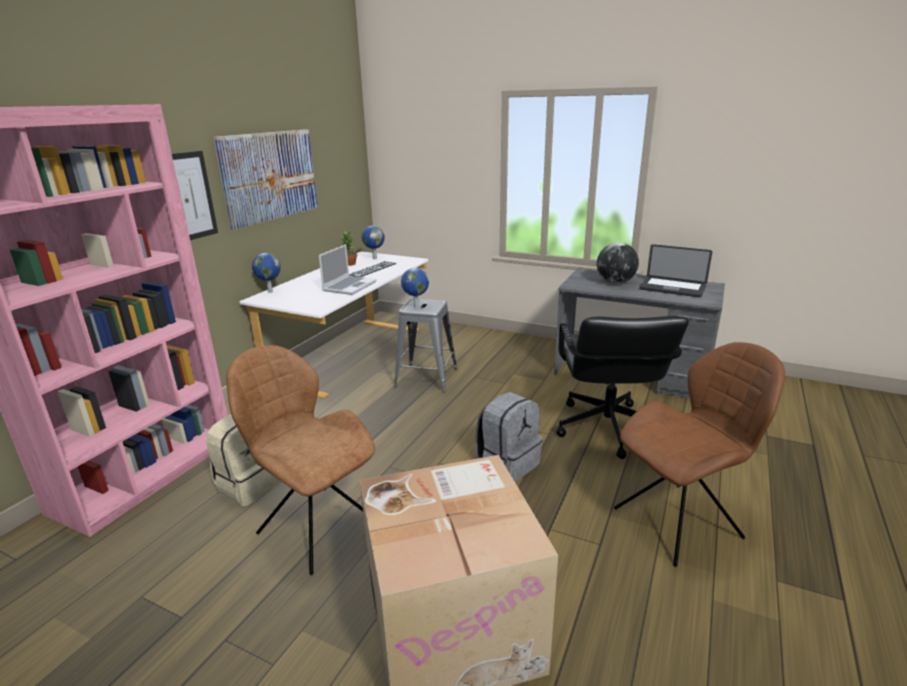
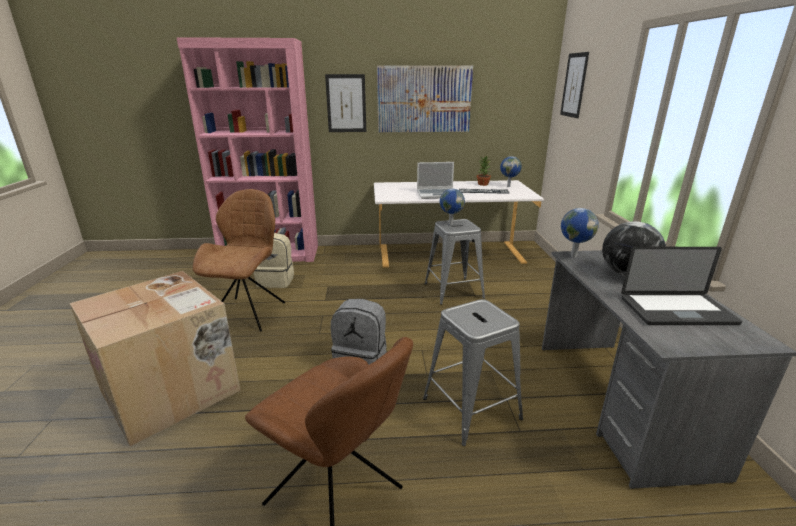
camera: 60 degrees right, 0 degrees up
globe [252,253,281,293] -> globe moved to [561,208,599,258]
black office chair [556,316,689,459] -> grey stool [423,299,523,446]
laptop [639,244,712,297] -> laptop turned 90 degrees counterclockwise [621,247,742,325]
none -> picture [560,52,589,118]

